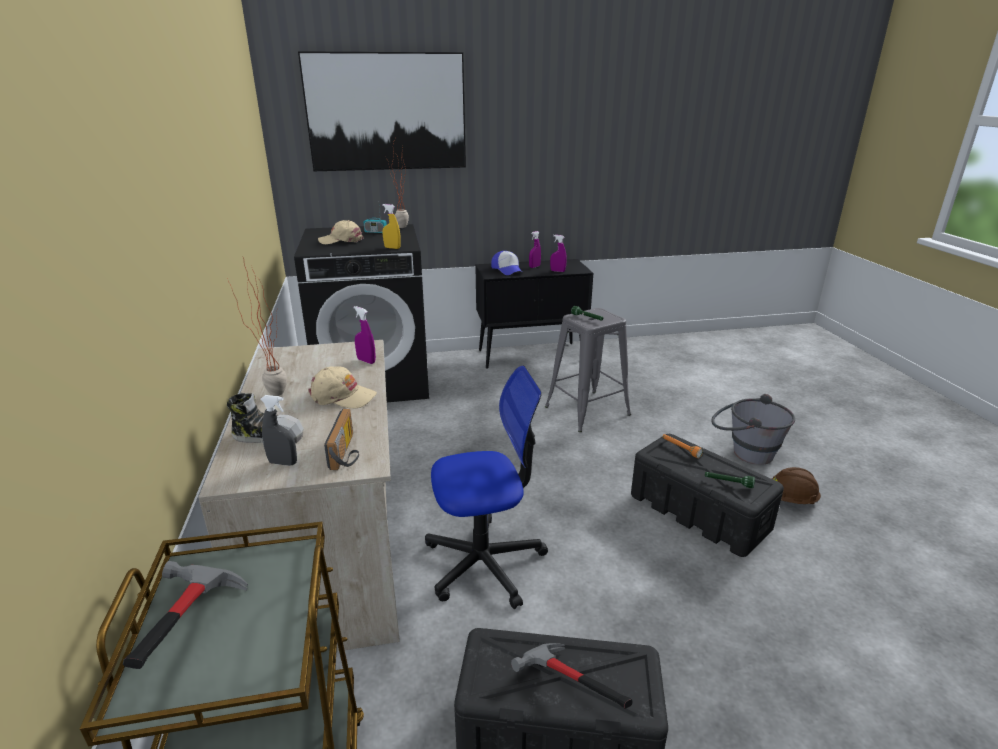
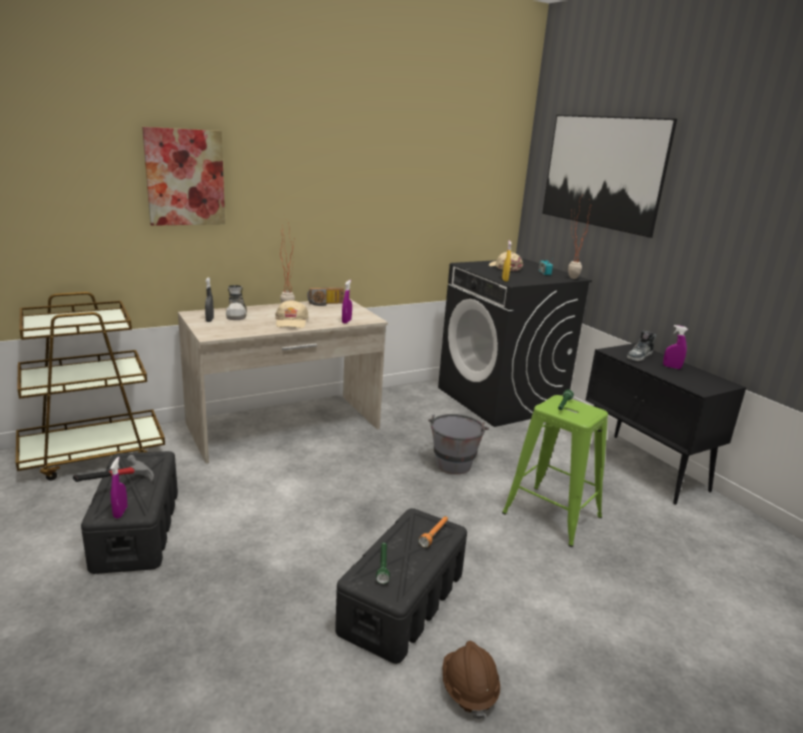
camera: 70 degrees right, 5 degrees down
hammer [123,561,248,669] -> none
radio [324,409,359,470] -> radio moved to [307,288,344,306]
office chair [425,366,548,609] -> none
cap [491,251,521,275] -> shoe [627,331,656,361]
grey stool [545,308,631,432] -> green stool [502,395,608,547]
purple spray bottle [550,235,567,272] -> purple spray bottle moved to [110,457,127,518]
grey bucket [711,394,795,465] -> grey bucket moved to [428,414,489,474]
none -> picture [142,127,225,226]

